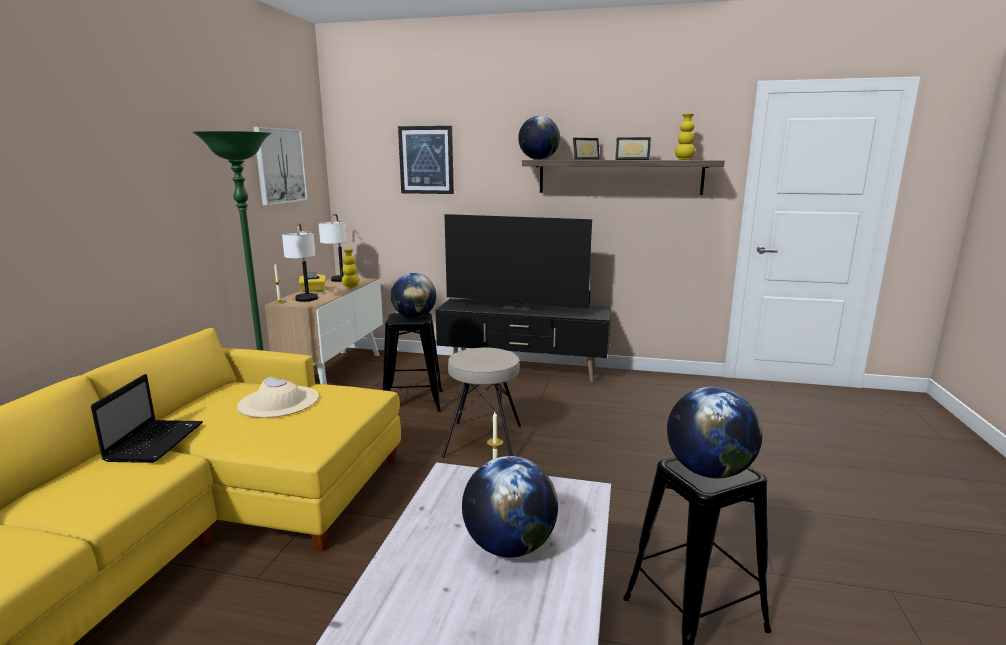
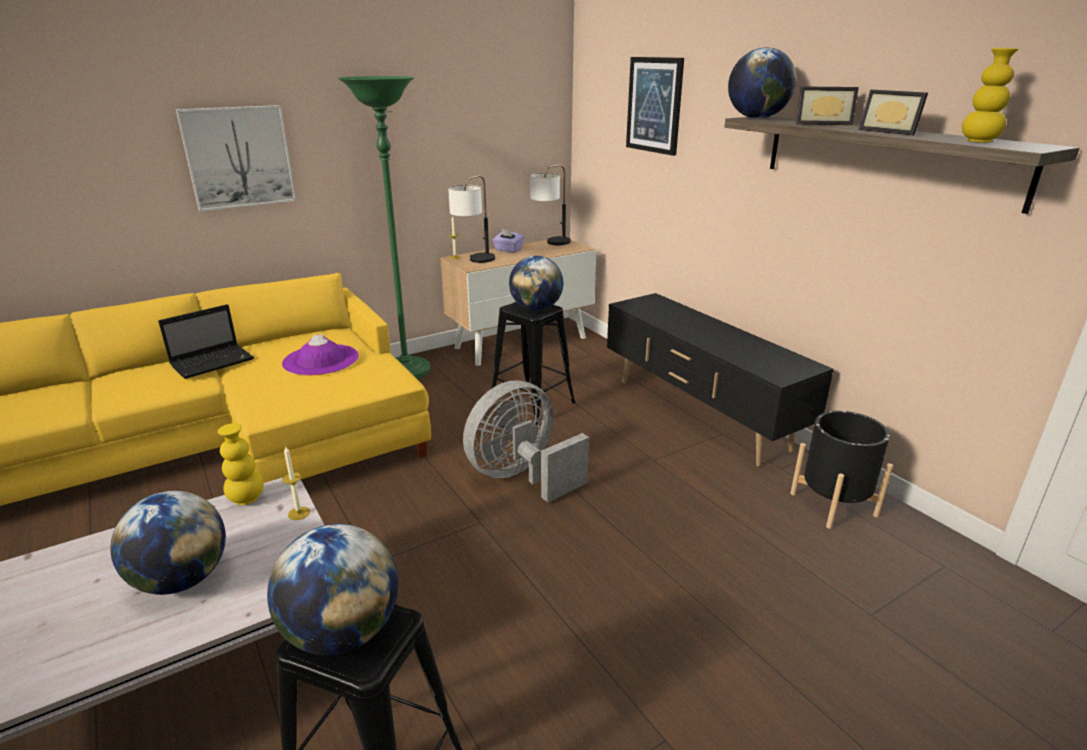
camera: 45 degrees right, 10 degrees up
beige hat [237,377,319,418] -> purple hat [282,334,359,375]
picture [253,127,308,205] -> picture moved to [176,105,296,211]
yellow tissue box [299,272,326,292] -> purple tissue box [492,229,524,253]
yellow vase [342,249,359,288] -> yellow vase moved to [218,423,263,505]
beige stool [441,348,521,458] -> grey fan [463,380,589,502]
television [444,214,592,311] -> none
none -> black planter [790,411,893,529]

